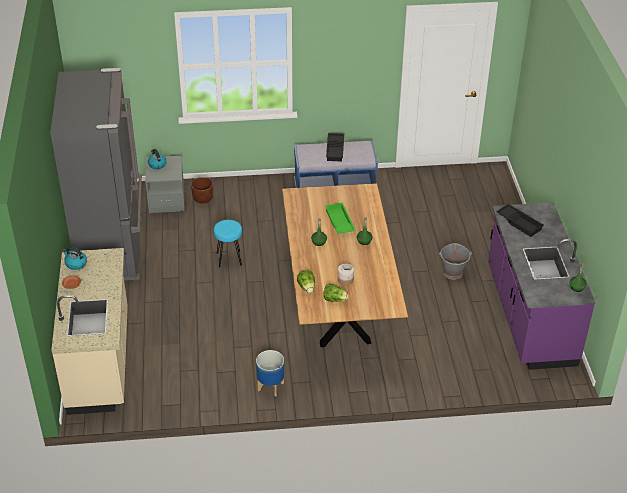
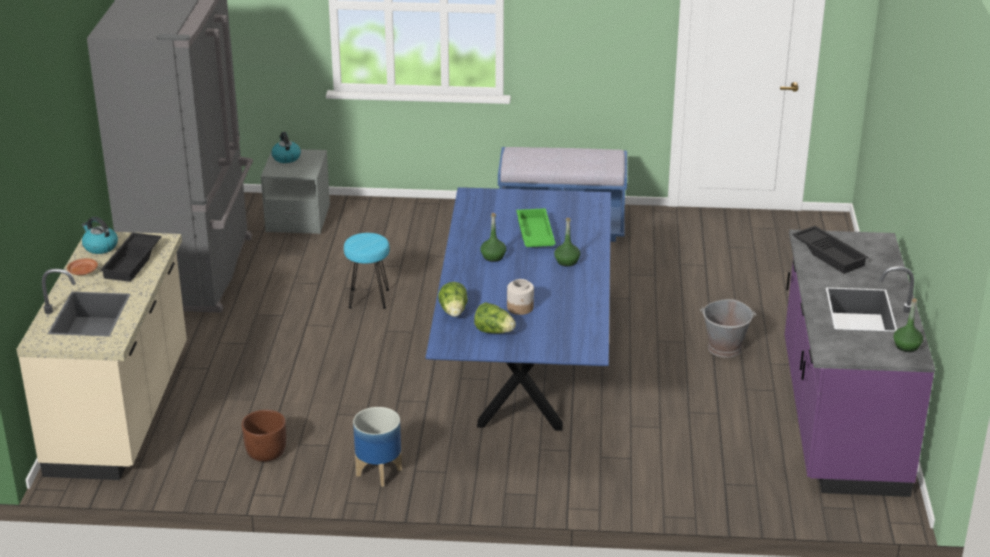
camera: 10 degrees right, 10 degrees down
brown planter [191,177,213,204] -> brown planter moved to [242,410,286,462]
brown dining table [282,183,408,347] -> blue dining table [425,187,611,431]
black tray [326,133,344,162] -> black tray moved to [100,233,162,282]

